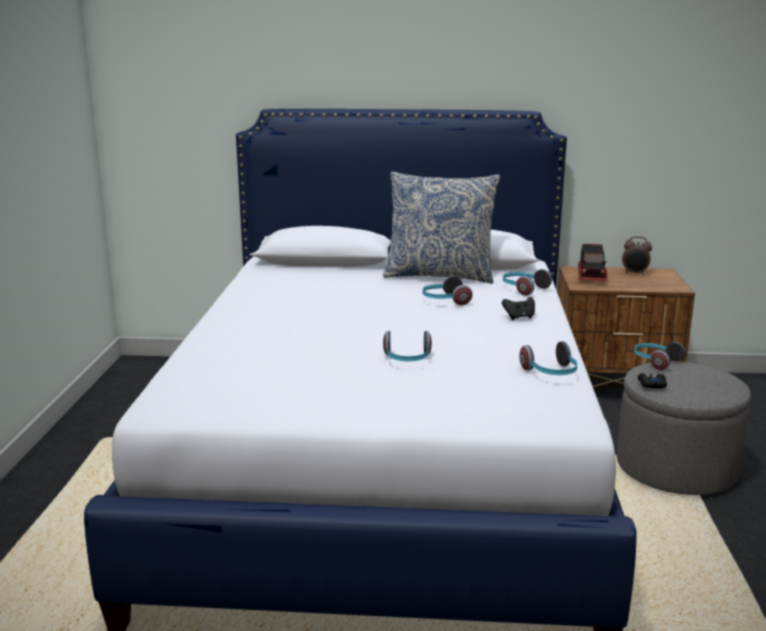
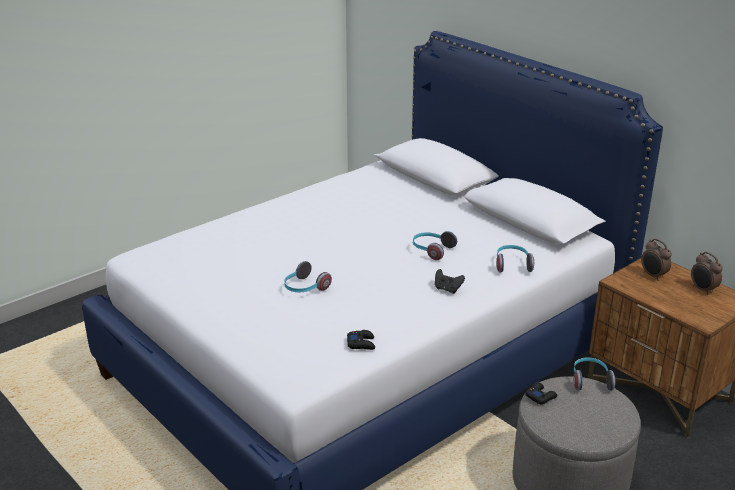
camera: 45 degrees right, 10 degrees up
pillow [383,172,500,284] -> none
headphones [519,341,578,375] -> black game controller [347,330,375,350]
toy truck [577,244,608,281] -> alarm clock [641,239,672,281]

